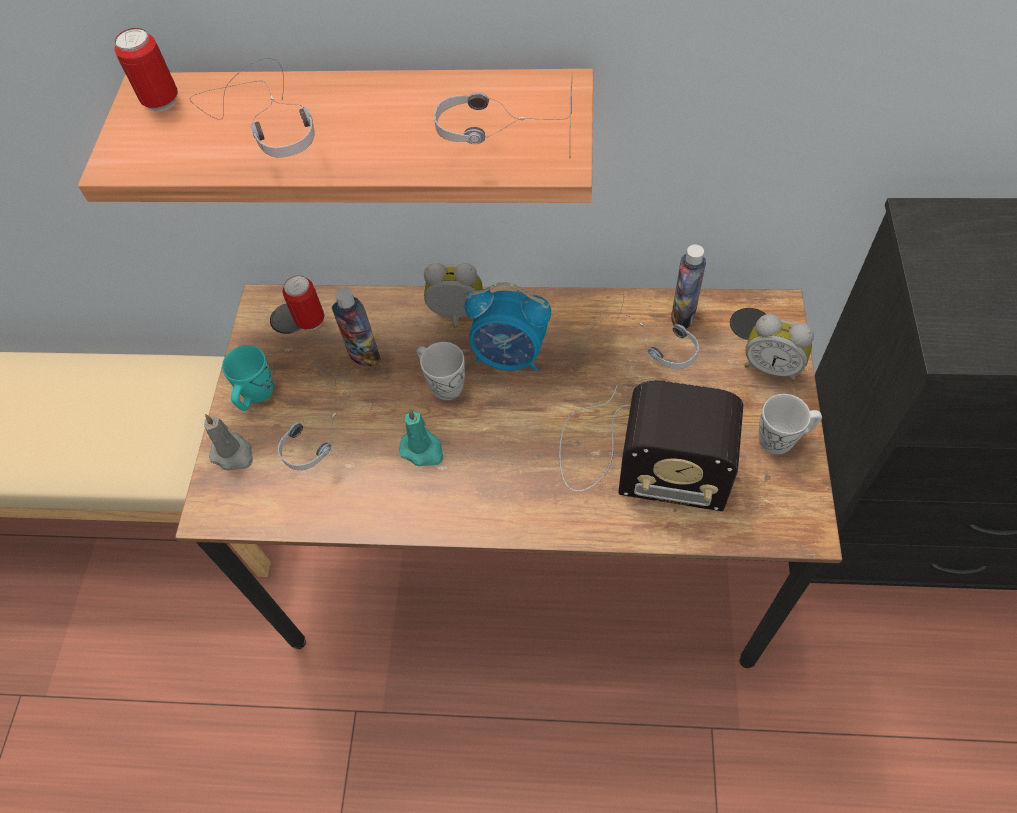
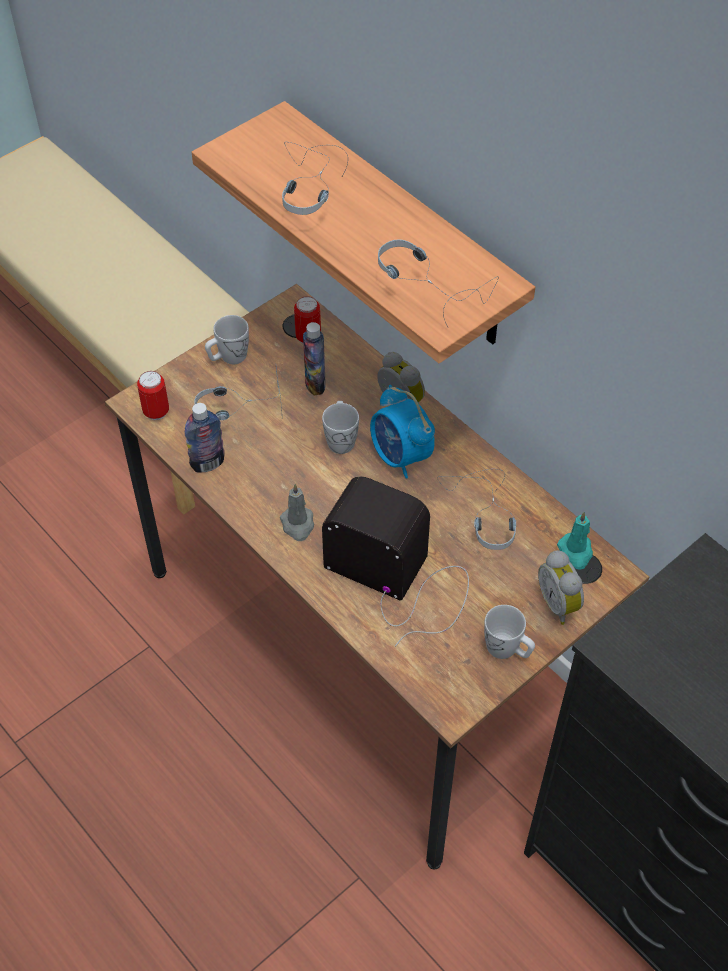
camera: 40 degrees right, 5 degrees down
can [114,28,178,112] -> can moved to [137,371,169,420]
grey candle [204,414,253,471] -> grey candle moved to [280,484,314,541]
turquoise mug [222,345,274,411] -> white mug [205,315,249,364]
turquoise candle [399,409,443,466] -> turquoise candle moved to [557,512,593,570]
radio [559,380,743,511] -> radio turned 150 degrees clockwise [322,476,469,647]
bottle [671,245,706,329] -> bottle moved to [185,403,225,472]

